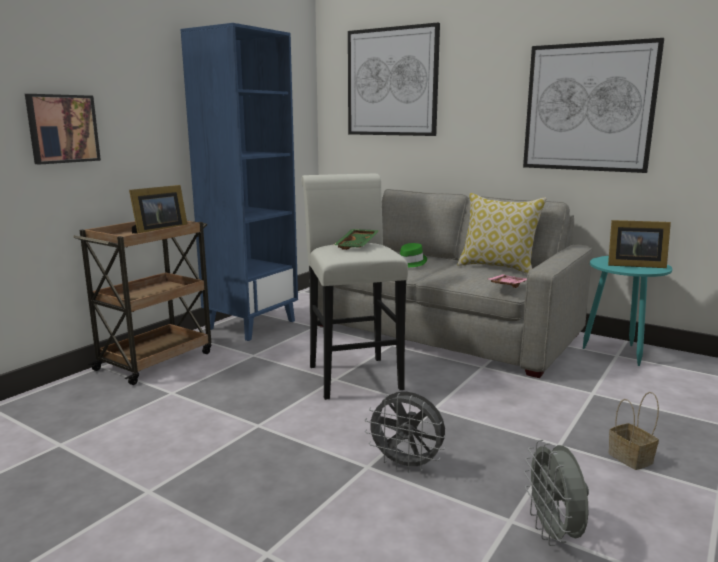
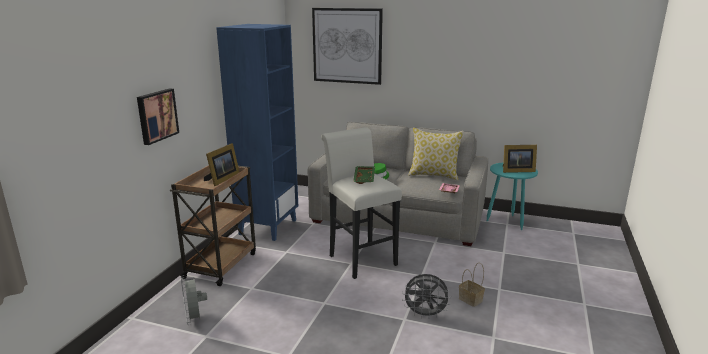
camera: 15 degrees left, 5 degrees up
picture [523,38,664,173] -> none
grey fan [524,440,589,546] -> grey fan moved to [181,275,207,325]
basket [608,392,659,470] -> basket moved to [459,263,485,307]

